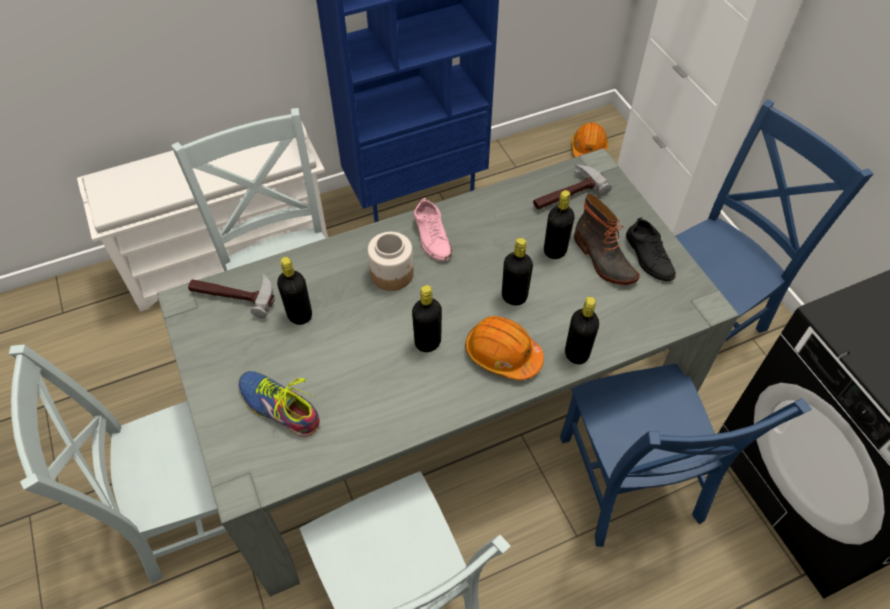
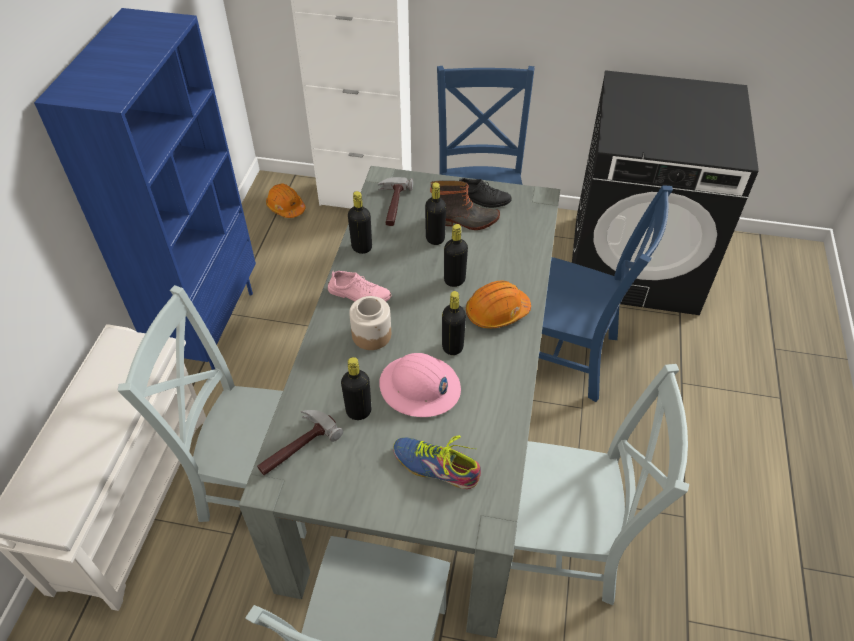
camera: 55 degrees left, 5 degrees down
shoe [238,371,320,437] -> shoe turned 45 degrees clockwise [393,435,481,489]
black bottle [565,297,599,364] -> black bottle moved to [348,191,372,254]
none -> pink hard hat [379,353,461,417]

